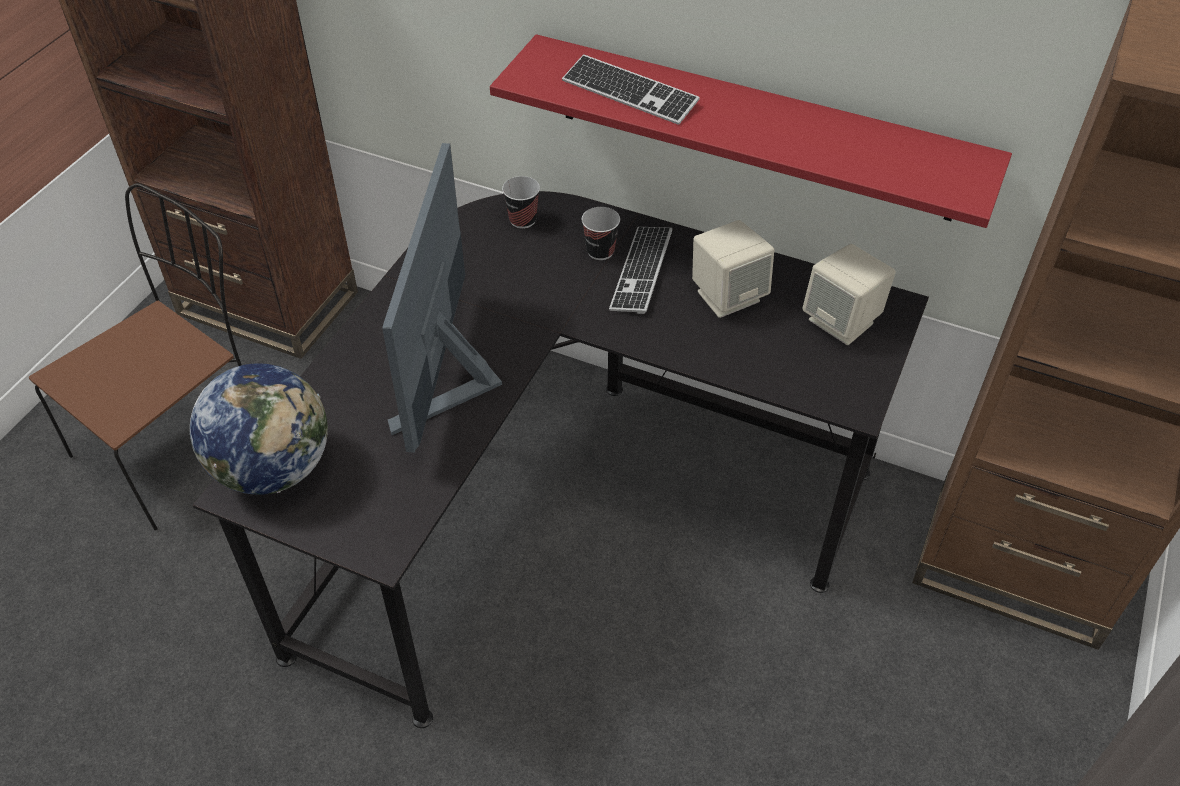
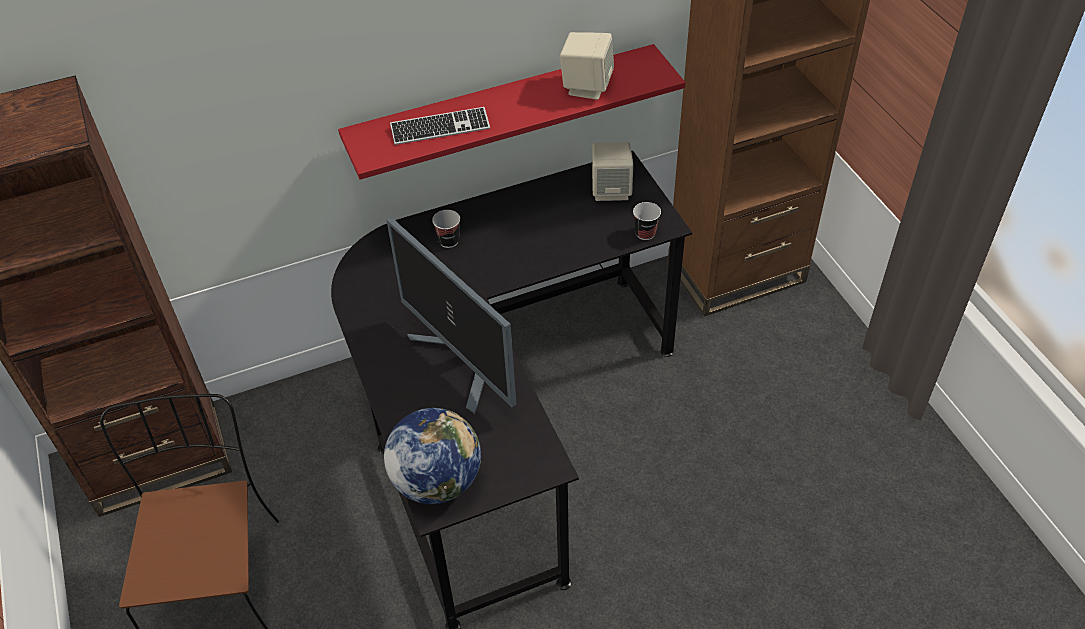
camera: 45 degrees left, 0 degrees up
cup [502,176,540,229] -> cup moved to [633,202,661,240]
keyboard [609,227,672,314] -> none
beige speaker [692,220,774,318] -> beige speaker moved to [560,32,614,100]

